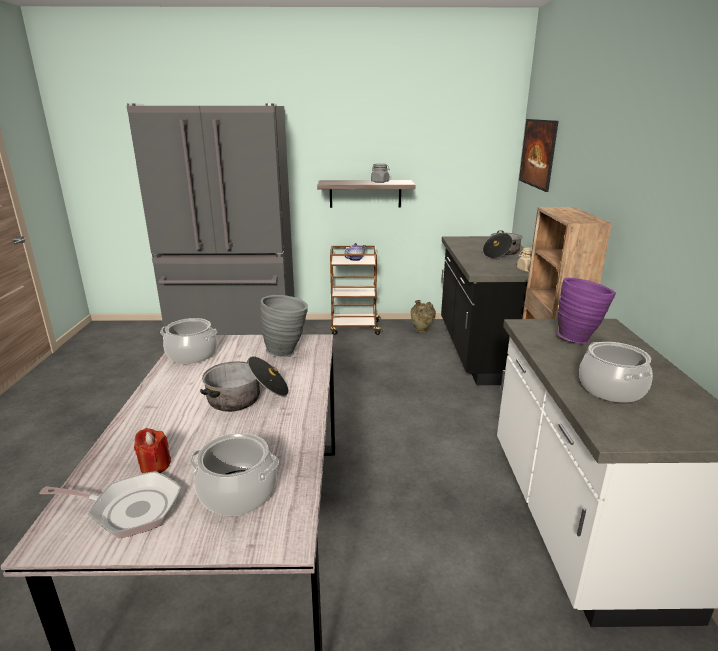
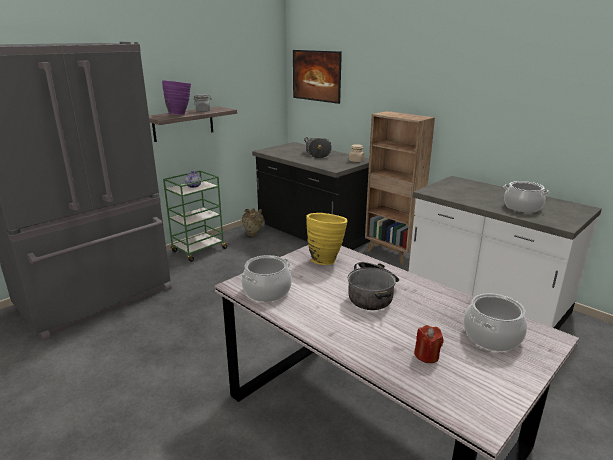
camera: 45 degrees left, 0 degrees up
frying pan [39,471,181,539] -> none
grey vase [260,295,308,357] -> yellow vase [306,213,348,265]
brown cart [330,246,383,335] -> green cart [163,170,229,262]
purple vase [557,278,616,343] -> purple vase moved to [162,80,191,115]

